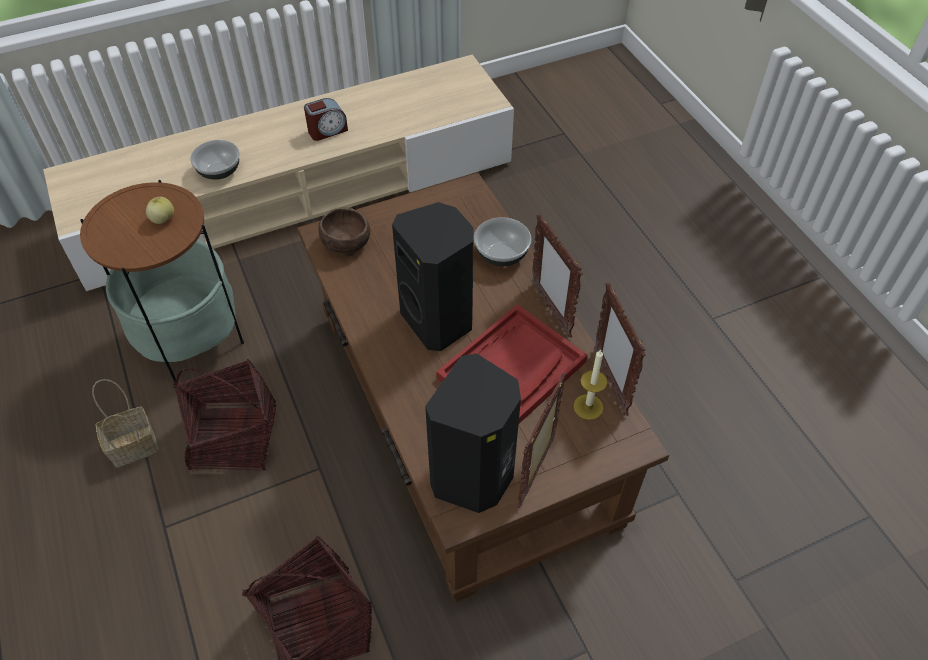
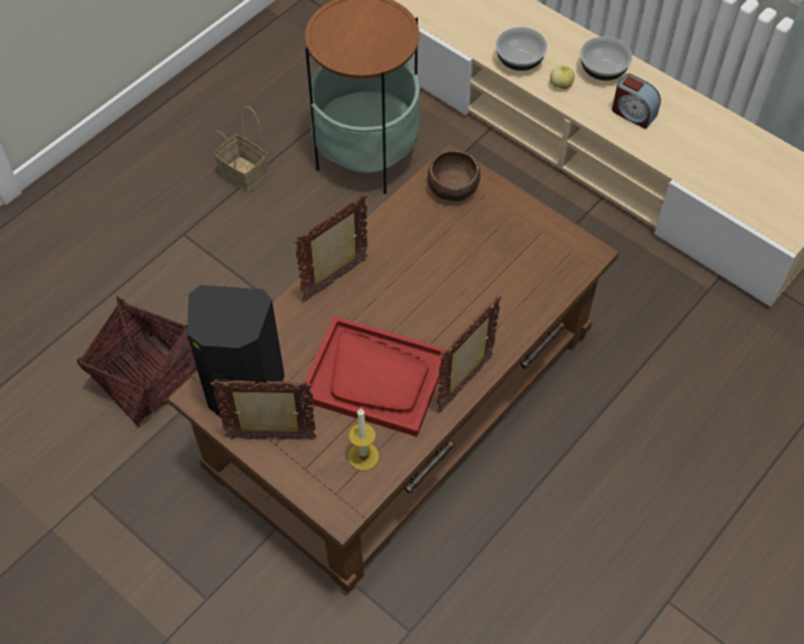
camera: 65 degrees right, 5 degrees up
apple [146,197,174,224] -> apple moved to [550,66,575,89]
basket [172,359,276,470] -> none
black speaker [392,202,474,351] -> none
bowl [474,217,532,266] -> bowl moved to [580,36,632,81]
picture frame [594,283,646,416] -> picture frame moved to [294,194,368,301]

